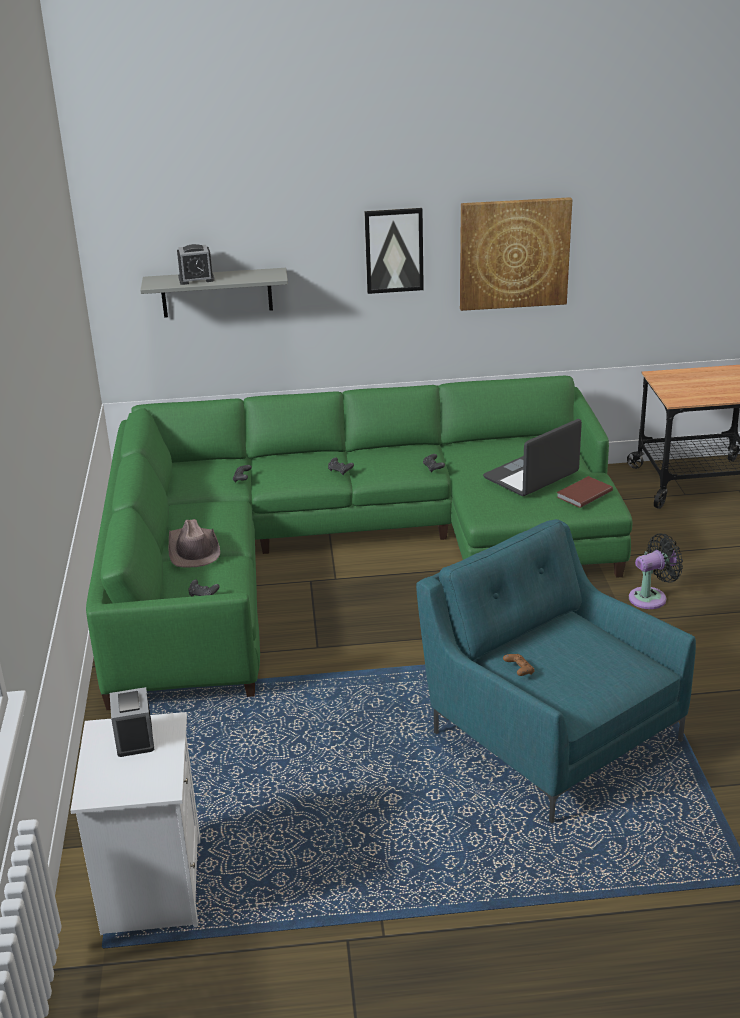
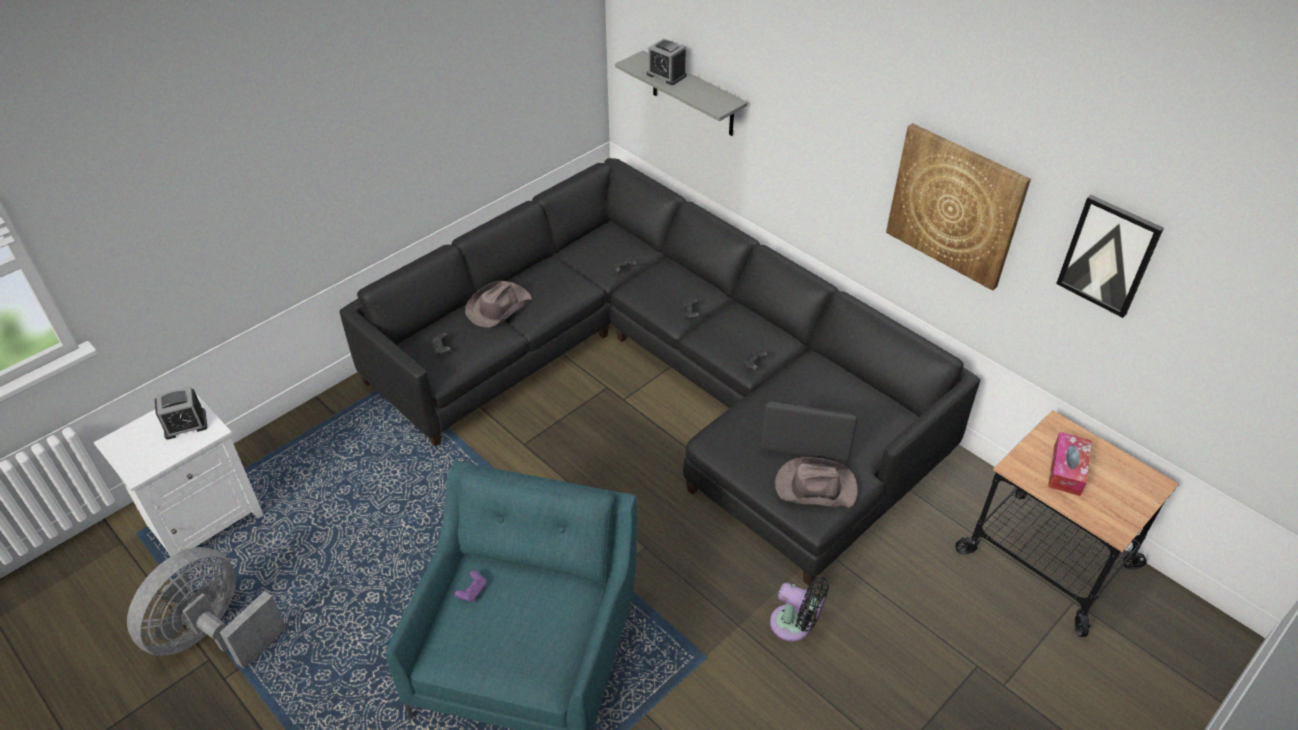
camera: 50 degrees right, 15 degrees up
green sofa [86,376,633,710] -> black sofa [339,158,980,586]
alarm clock [110,687,154,757] -> alarm clock turned 150 degrees counterclockwise [155,386,208,440]
picture [364,208,424,294] -> picture moved to [1056,195,1164,318]
brown game controller [503,654,535,676] -> purple game controller [454,570,487,603]
brown book [557,476,613,508] -> brown hat [775,457,858,508]
none -> grey fan [127,547,287,669]
none -> tissue box [1048,432,1092,496]

